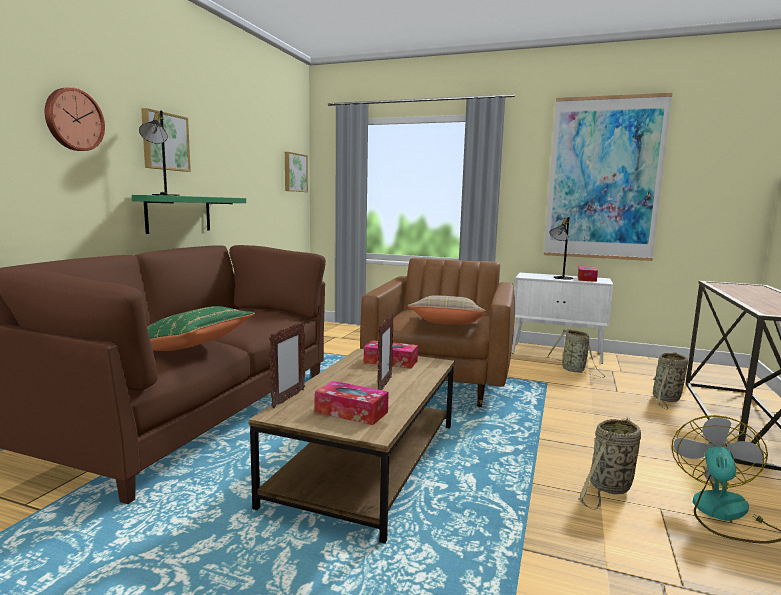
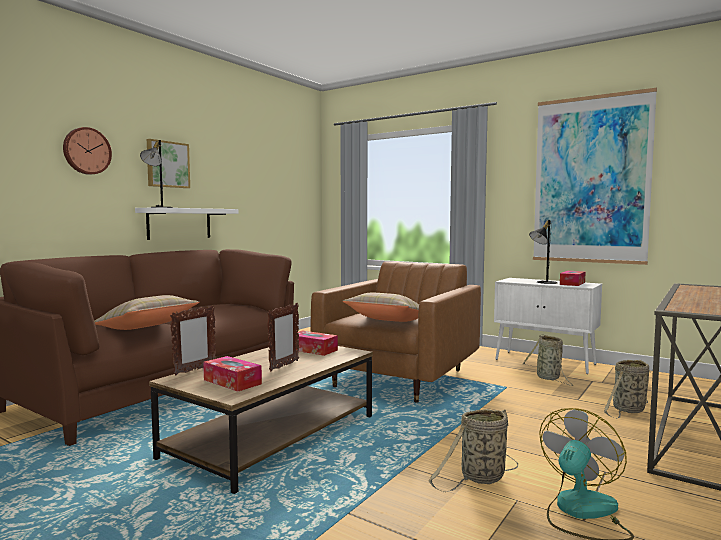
camera: 15 degrees right, 5 degrees down
green shelf [132,195,246,234] -> white shelf [135,207,239,240]
green pillow [147,306,255,351] -> beige pillow [94,295,199,330]
picture [285,152,308,192] -> none

